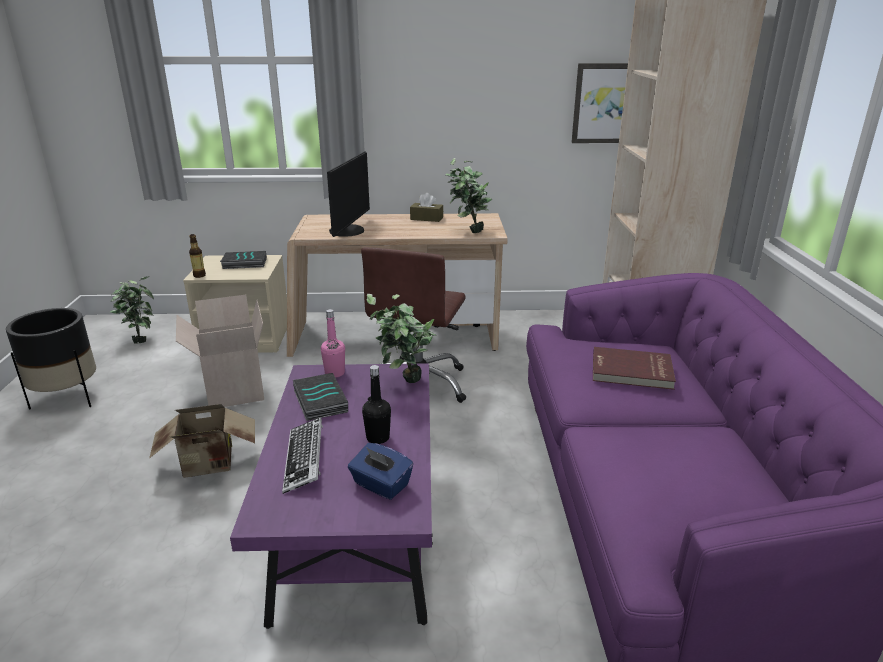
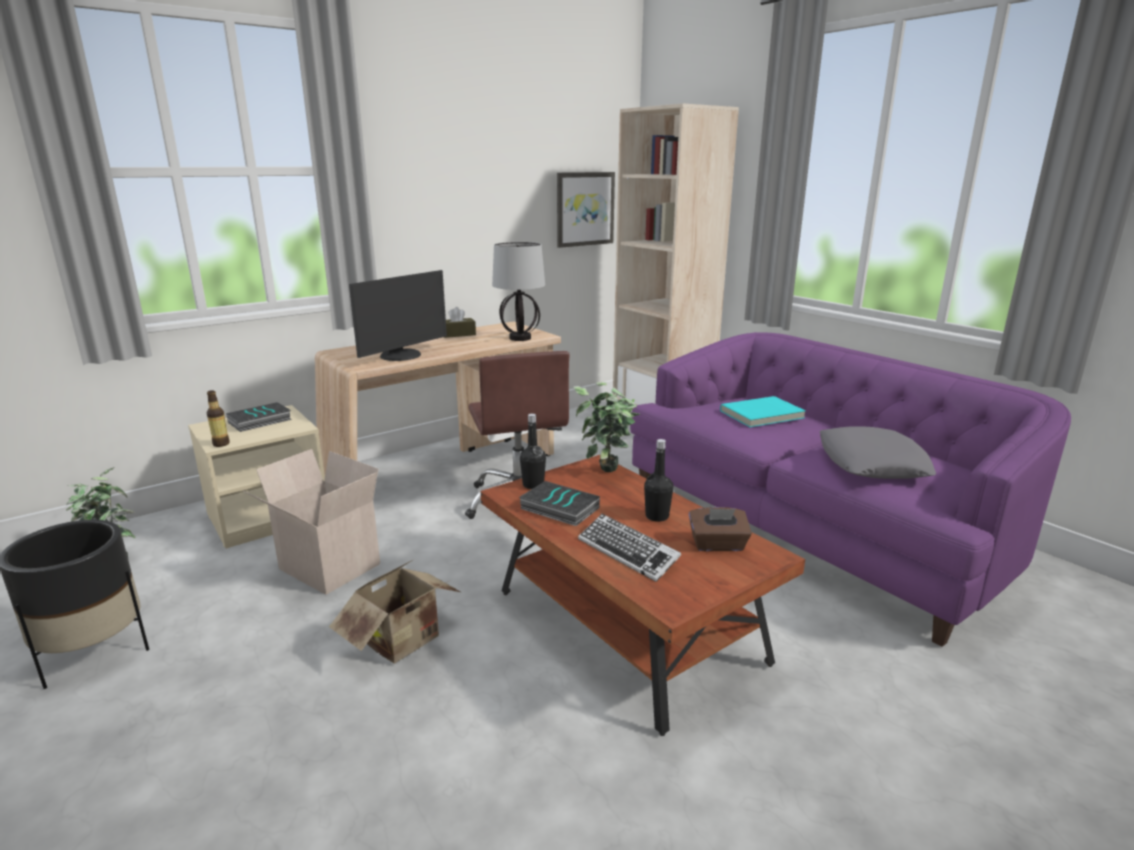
camera: 35 degrees left, 5 degrees down
purple coffee table [230,363,433,629] -> brown coffee table [480,455,805,736]
pink bottle [321,309,345,378] -> black bottle [520,414,546,489]
monitor [327,151,370,237] -> monitor turned 60 degrees clockwise [349,270,447,361]
blue tissue box [348,443,413,500] -> brown tissue box [689,507,752,552]
potted plant [445,158,492,233] -> table lamp [492,242,545,341]
red book [593,347,676,390] -> turquoise book [720,396,806,427]
none -> grey pillow [820,426,936,479]

